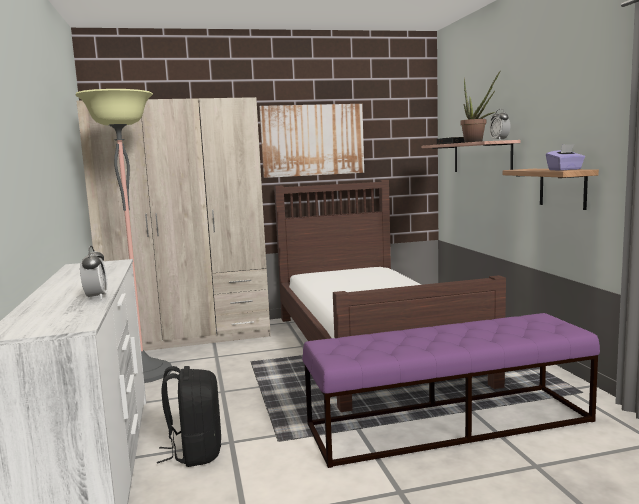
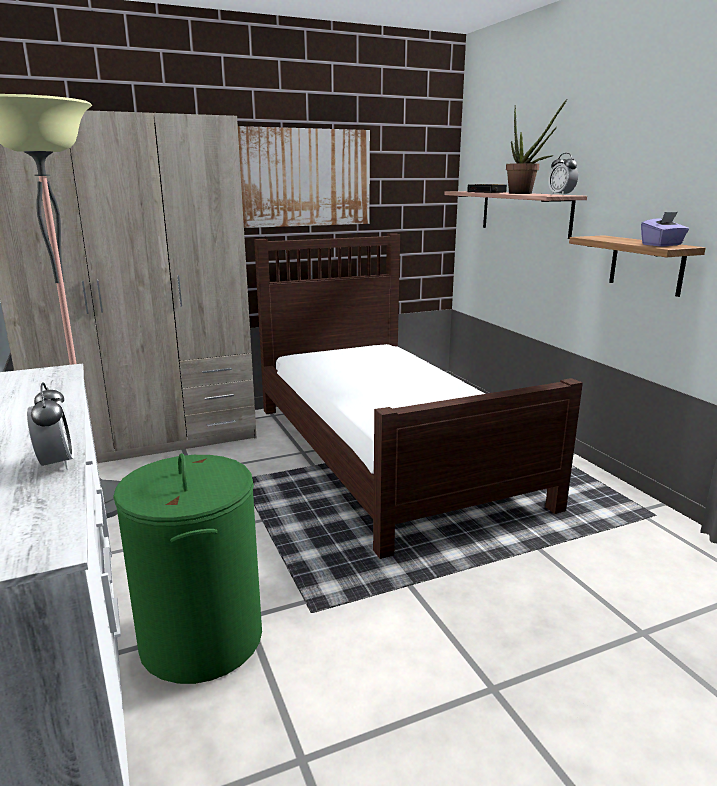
camera: 10 degrees left, 10 degrees up
black backpack [157,366,221,467] -> green laundry basket [113,453,262,684]
purple bench [302,313,600,468] -> none

